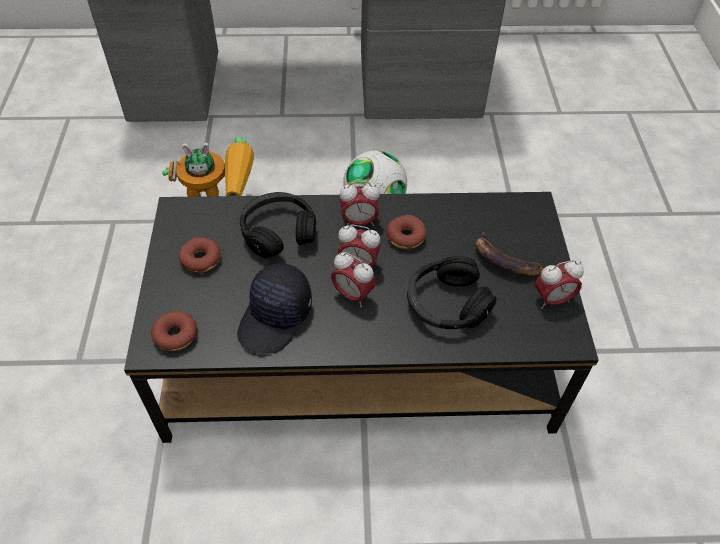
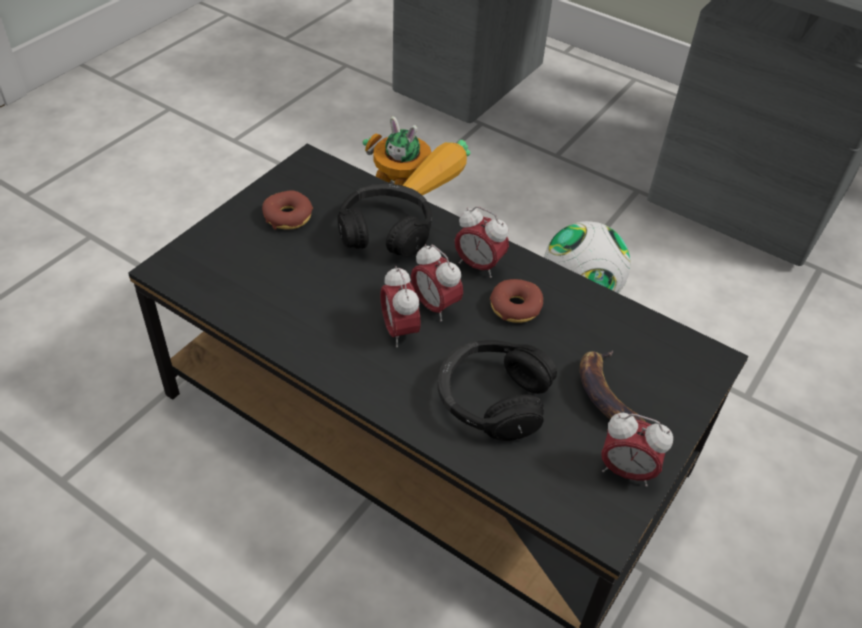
camera: 35 degrees right, 5 degrees down
donut [151,311,197,351] -> none
black cap [237,263,312,354] -> none

